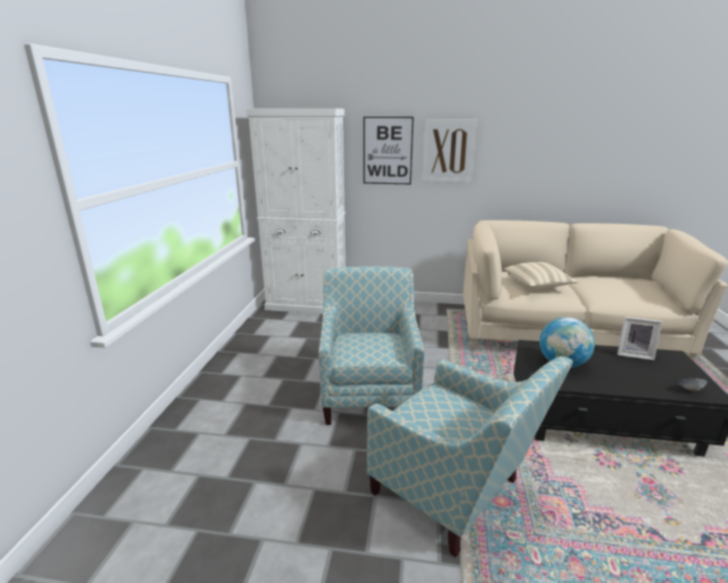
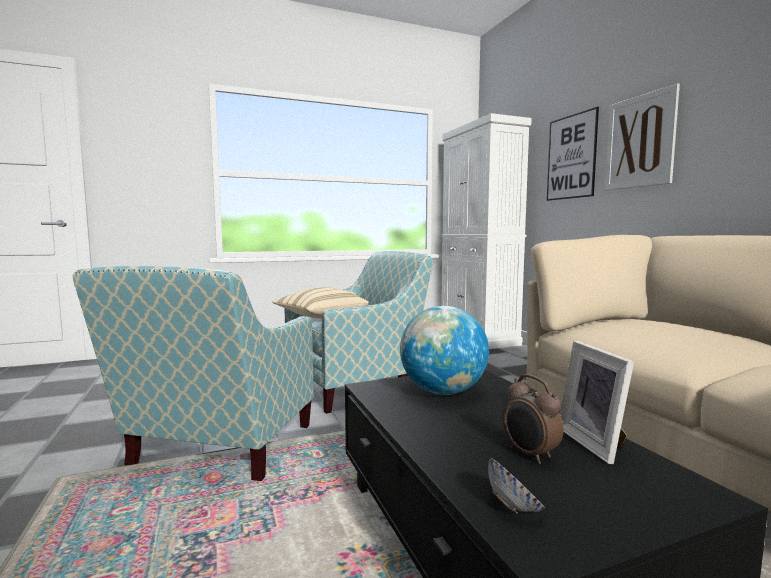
camera: 60 degrees right, 15 degrees down
beige pillow [504,262,578,288] -> beige pillow moved to [272,287,369,318]
none -> alarm clock [503,374,564,464]

